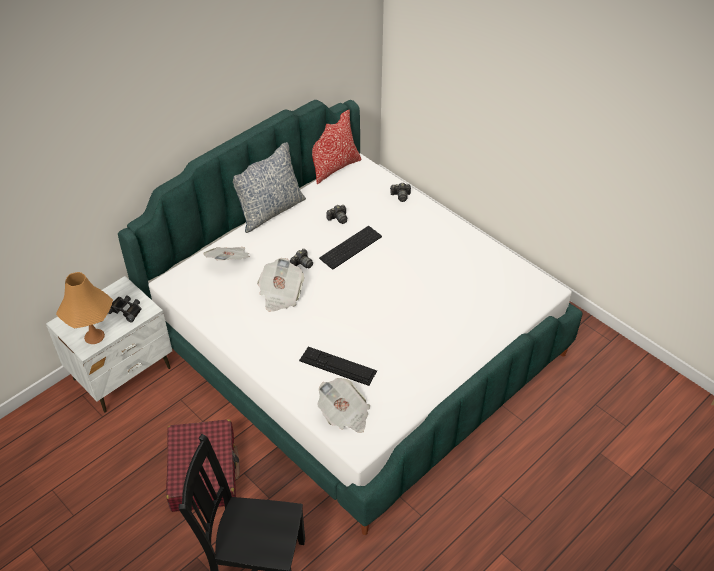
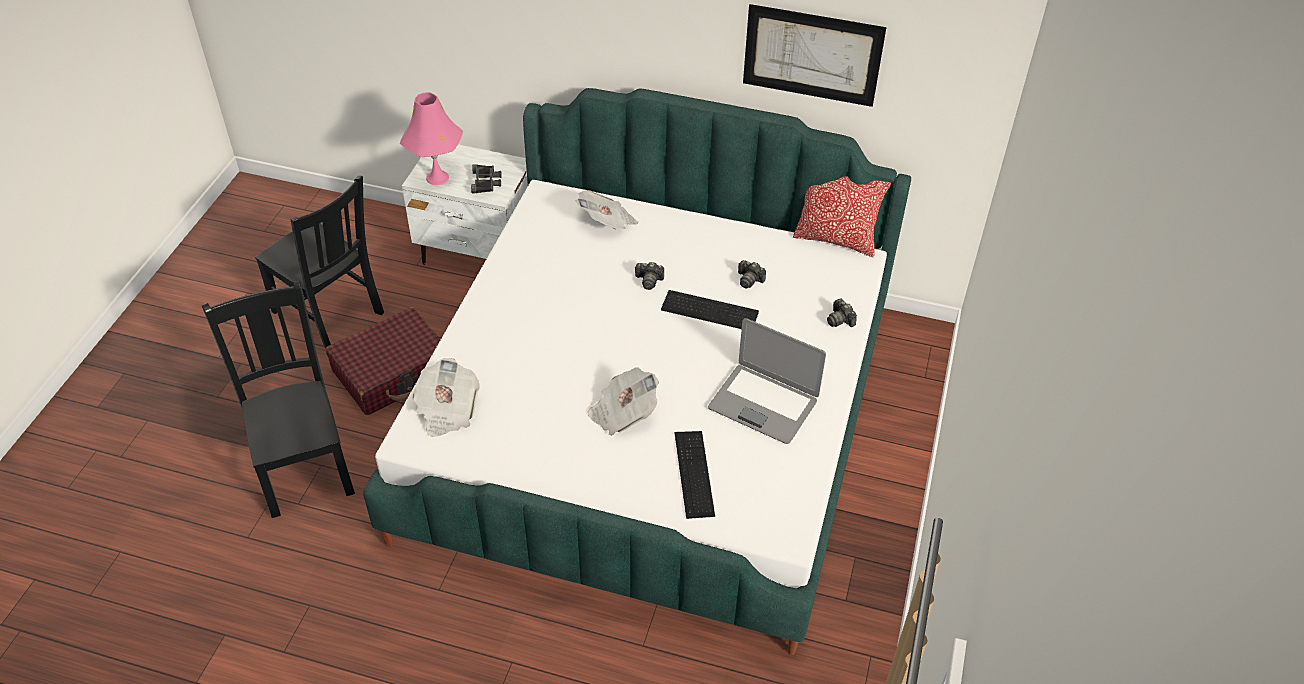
camera: 60 degrees right, 0 degrees up
orange table lamp [56,272,113,344] -> pink table lamp [400,92,463,185]
pillow [233,142,306,233] -> none
newspaper [257,258,304,312] -> newspaper moved to [588,368,659,436]
keyboard [299,347,377,386] -> keyboard moved to [675,431,715,519]
none -> black chair [255,176,384,349]
none -> laptop [708,318,826,444]
none -> picture [743,4,886,107]

